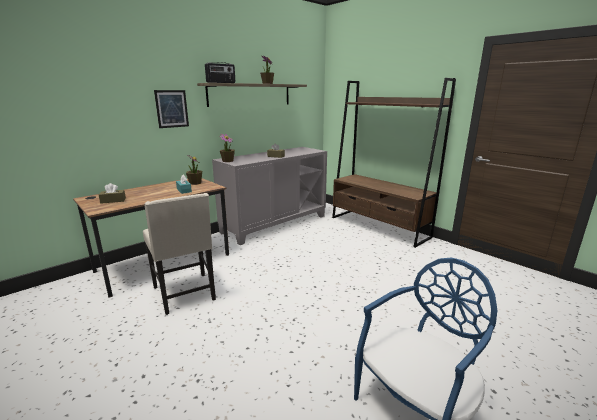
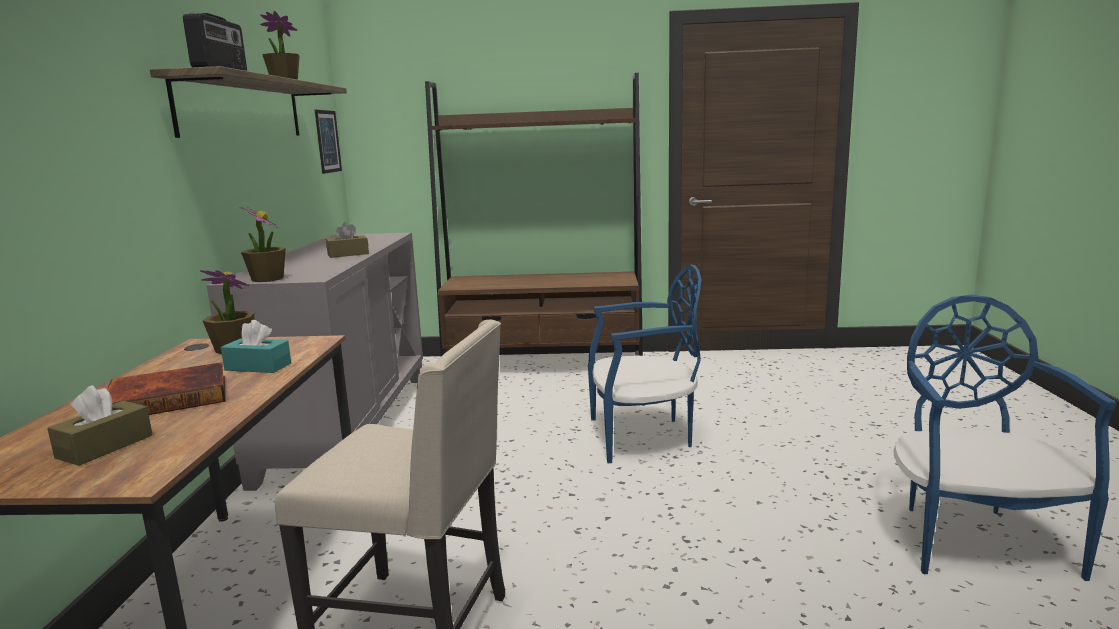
camera: 45 degrees left, 5 degrees down
picture [154,90,189,128] -> picture moved to [315,110,342,174]
none -> book [107,362,226,415]
none -> blue chair [588,265,701,463]

